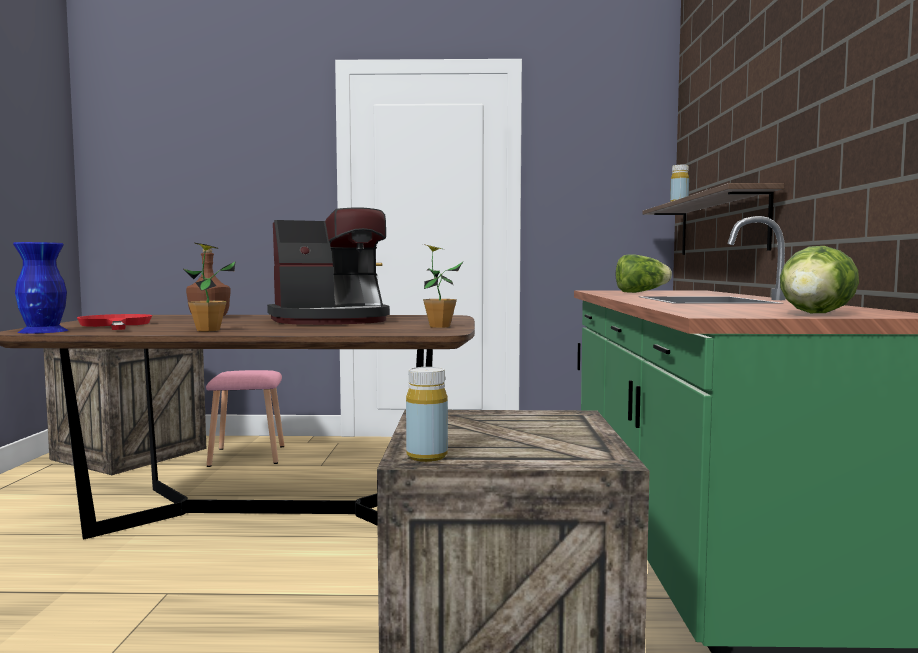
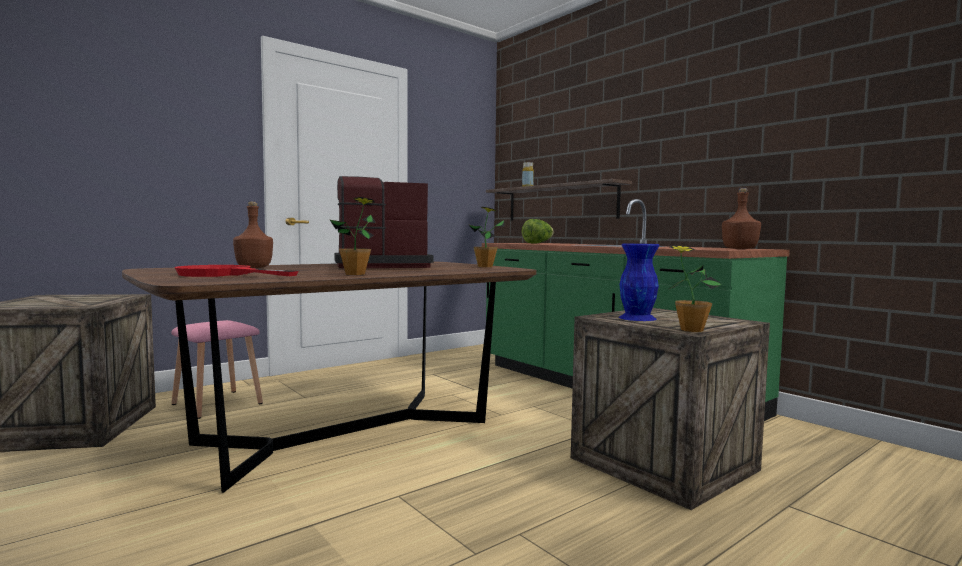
camera: 40 degrees left, 0 degrees up
blue vase [13,242,68,334] -> blue vase moved to [619,243,660,321]
coffee machine [267,207,390,325] -> coffee machine turned 135 degrees counterclockwise [334,176,434,268]
yellow bottle [406,367,448,462] -> potted plant [669,245,722,332]
lettuce [780,246,859,313] -> brown bottle [722,188,761,249]

